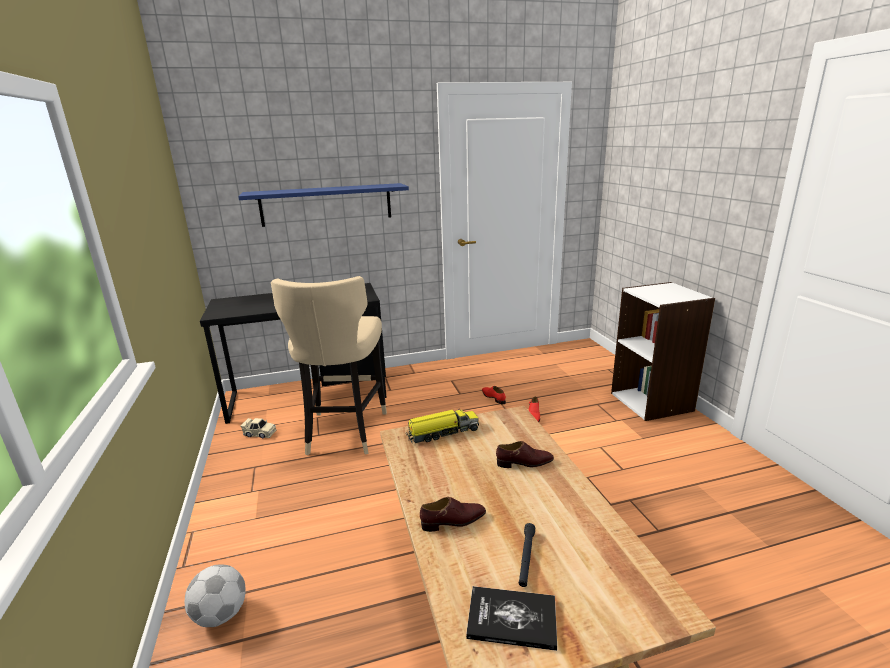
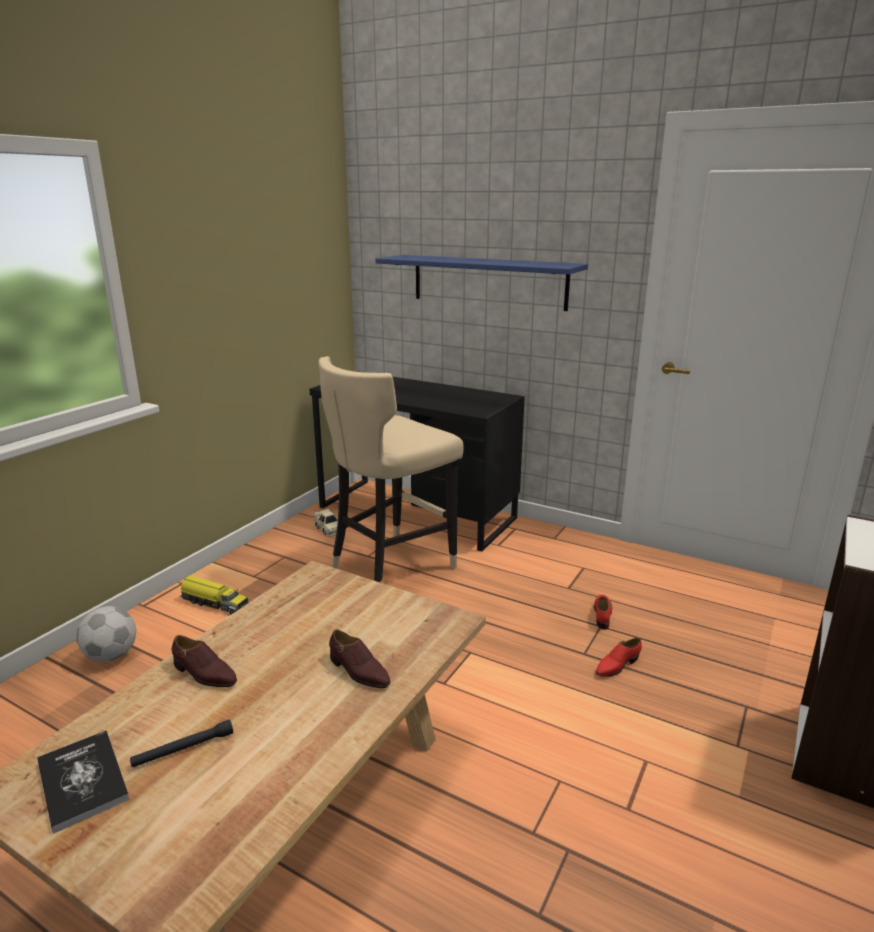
camera: 45 degrees right, 0 degrees up
toy truck [406,409,479,443] -> toy truck moved to [180,575,249,615]

